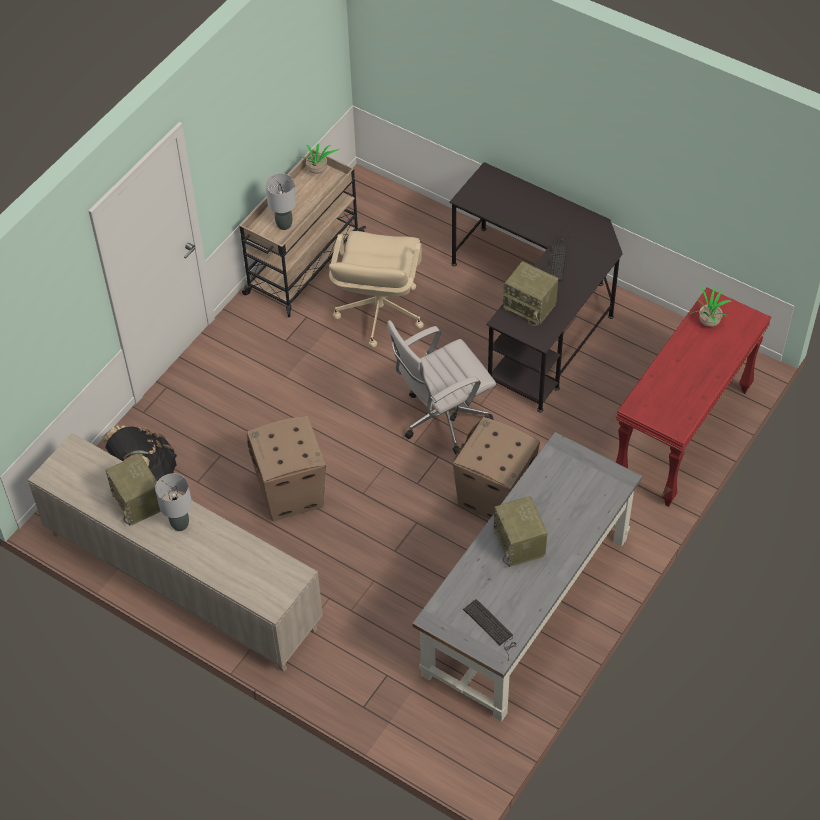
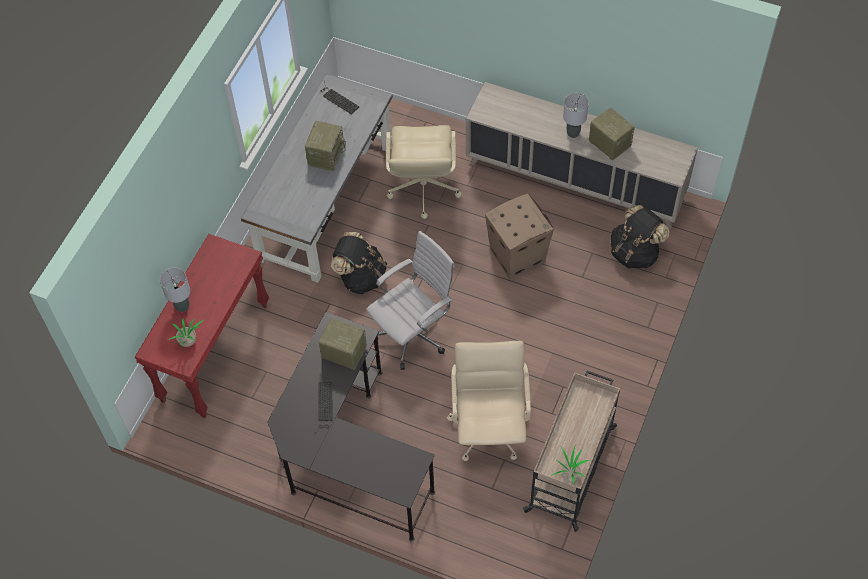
camera: 170 degrees right, 5 degrees up
grey table lamp [265,173,296,230] -> grey table lamp moved to [160,268,190,312]
cardboard box [453,417,540,520] -> black backpack [331,232,387,294]
radio [494,496,548,567] -> radio turned 45 degrees clockwise [305,121,346,171]
none -> beige office chair [386,125,462,219]

